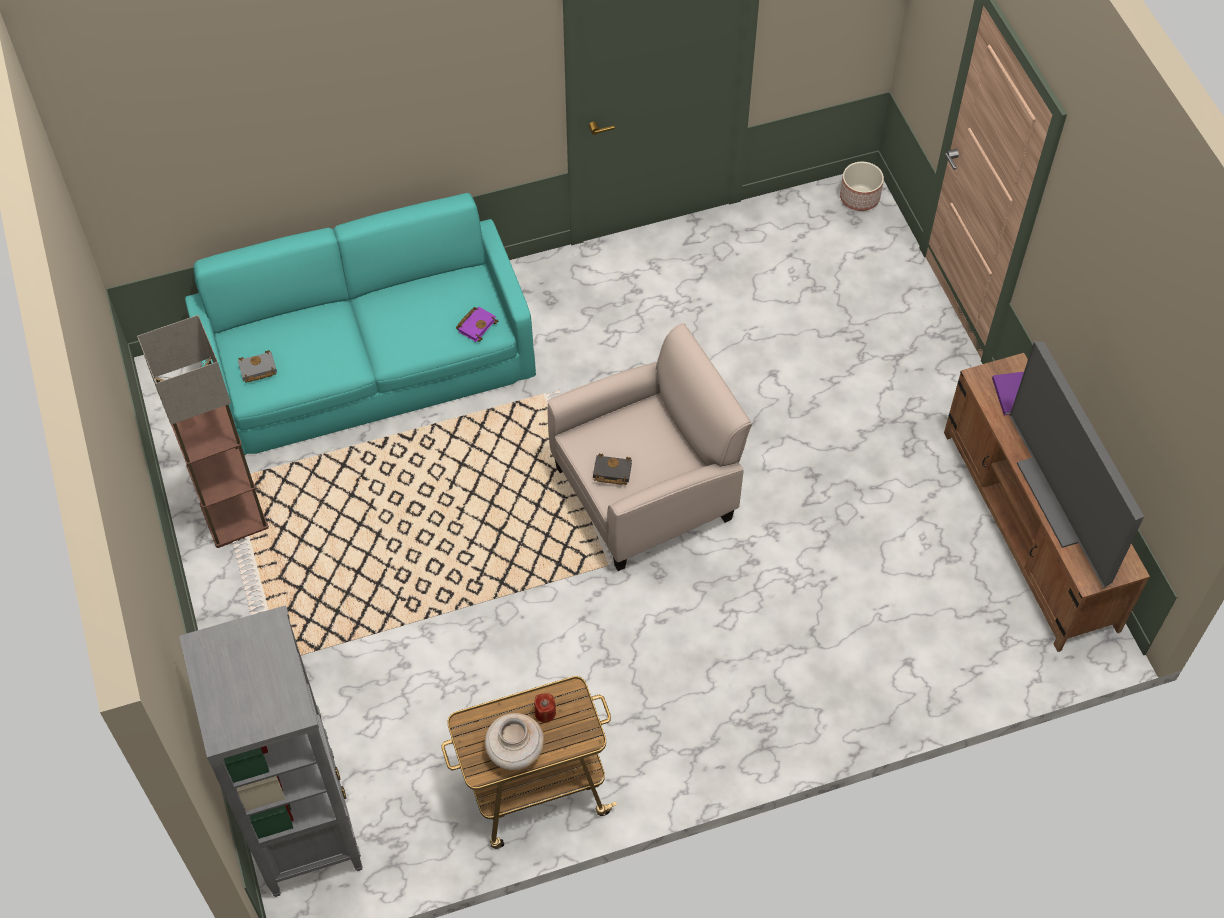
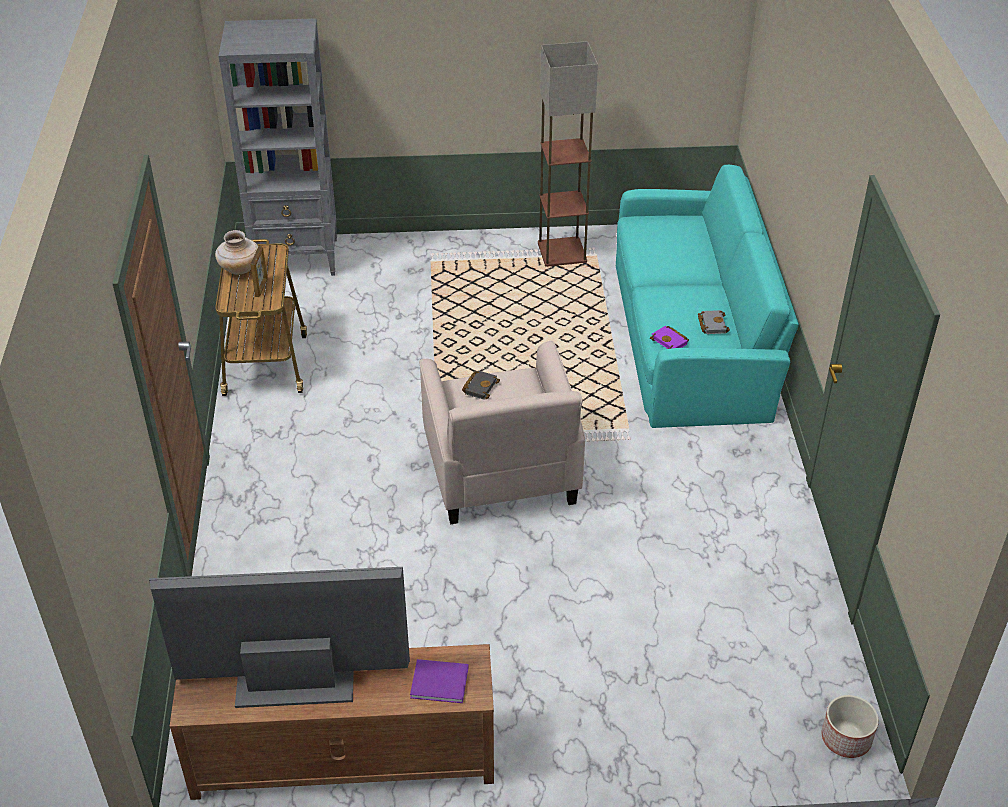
camera: 105 degrees right, 15 degrees down
grey book [238,350,277,383] -> grey book moved to [698,310,730,334]
red candle [534,693,556,723] -> picture frame [251,246,268,297]

